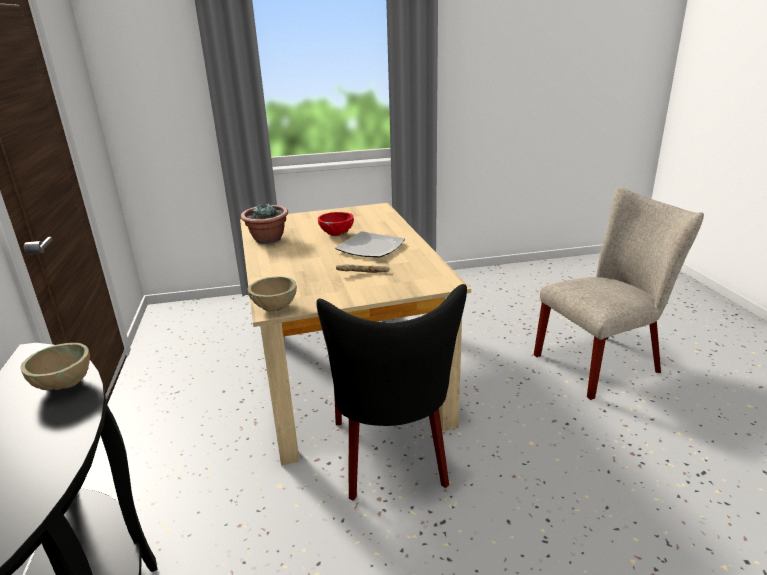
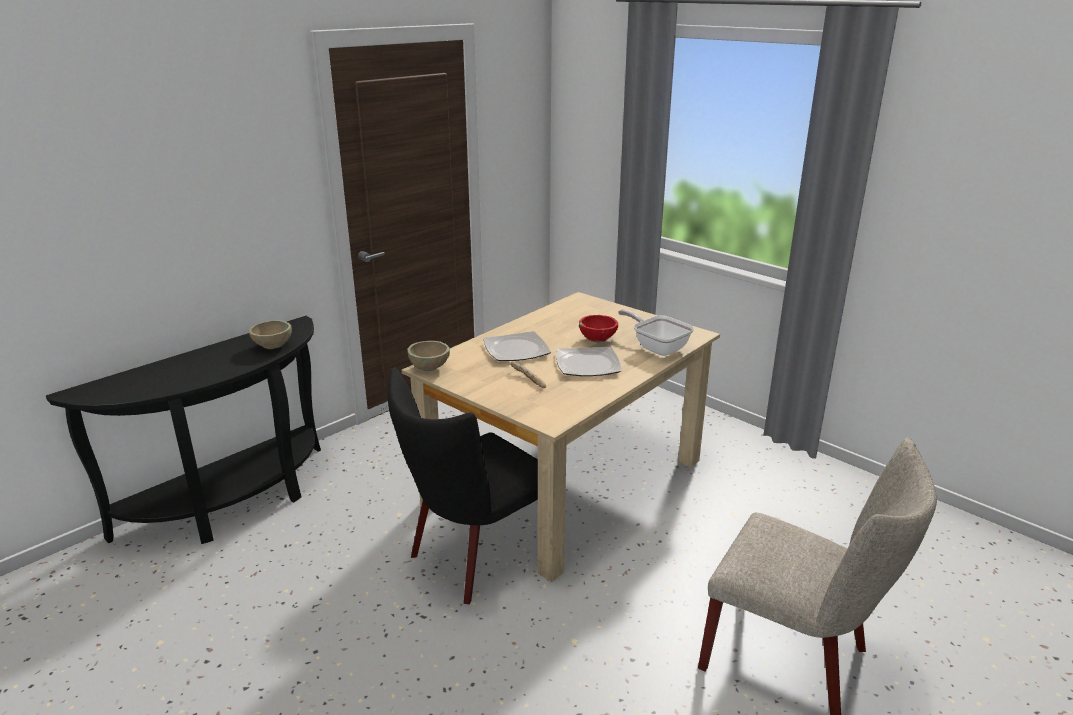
camera: 55 degrees right, 0 degrees up
potted plant [241,203,288,244] -> none
none -> plate [483,331,551,361]
none -> frying pan [618,309,694,356]

